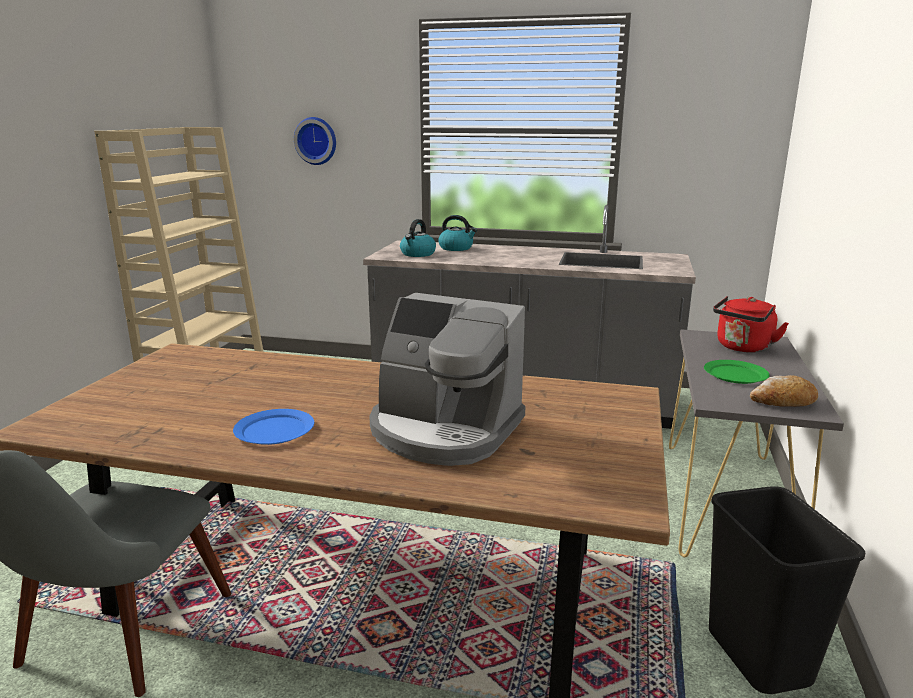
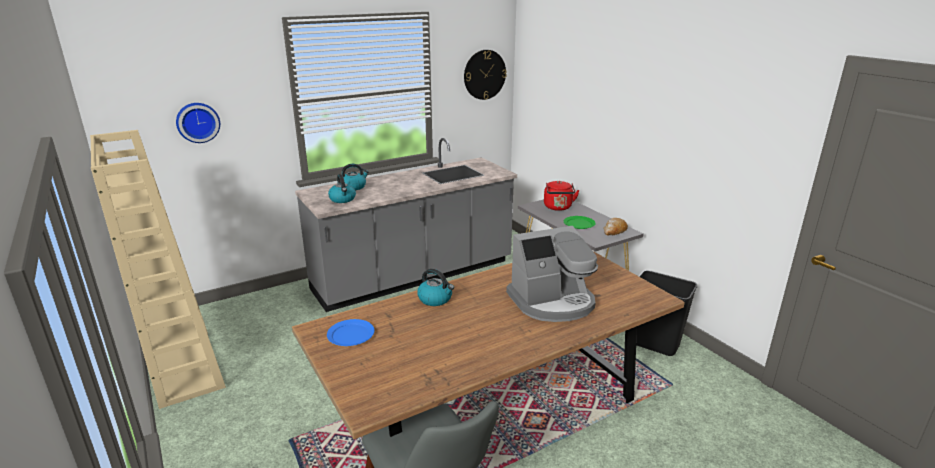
camera: 45 degrees left, 5 degrees up
blue plate [233,409,314,445] -> blue plate moved to [327,319,375,346]
none -> kettle [417,269,454,306]
none -> wall clock [464,50,507,100]

